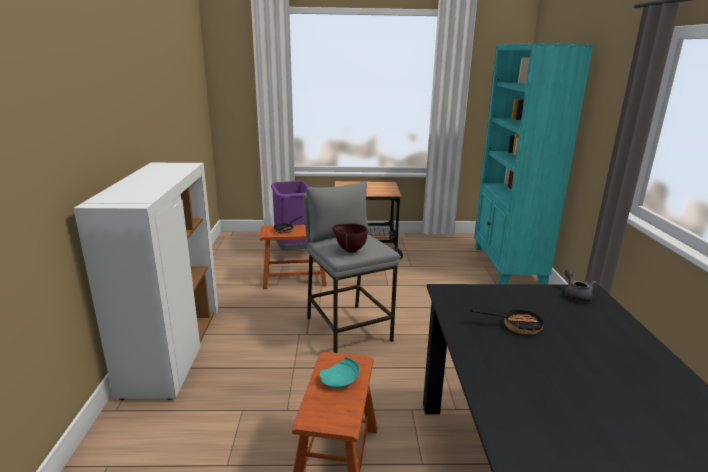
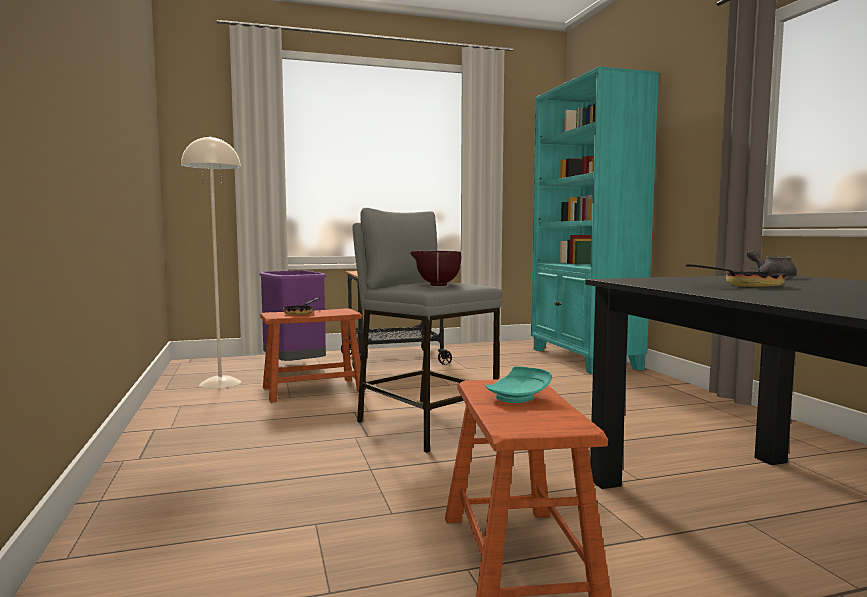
camera: 15 degrees left, 15 degrees down
white cabinet [73,163,218,400] -> none
none -> beige floor lamp [181,136,241,389]

